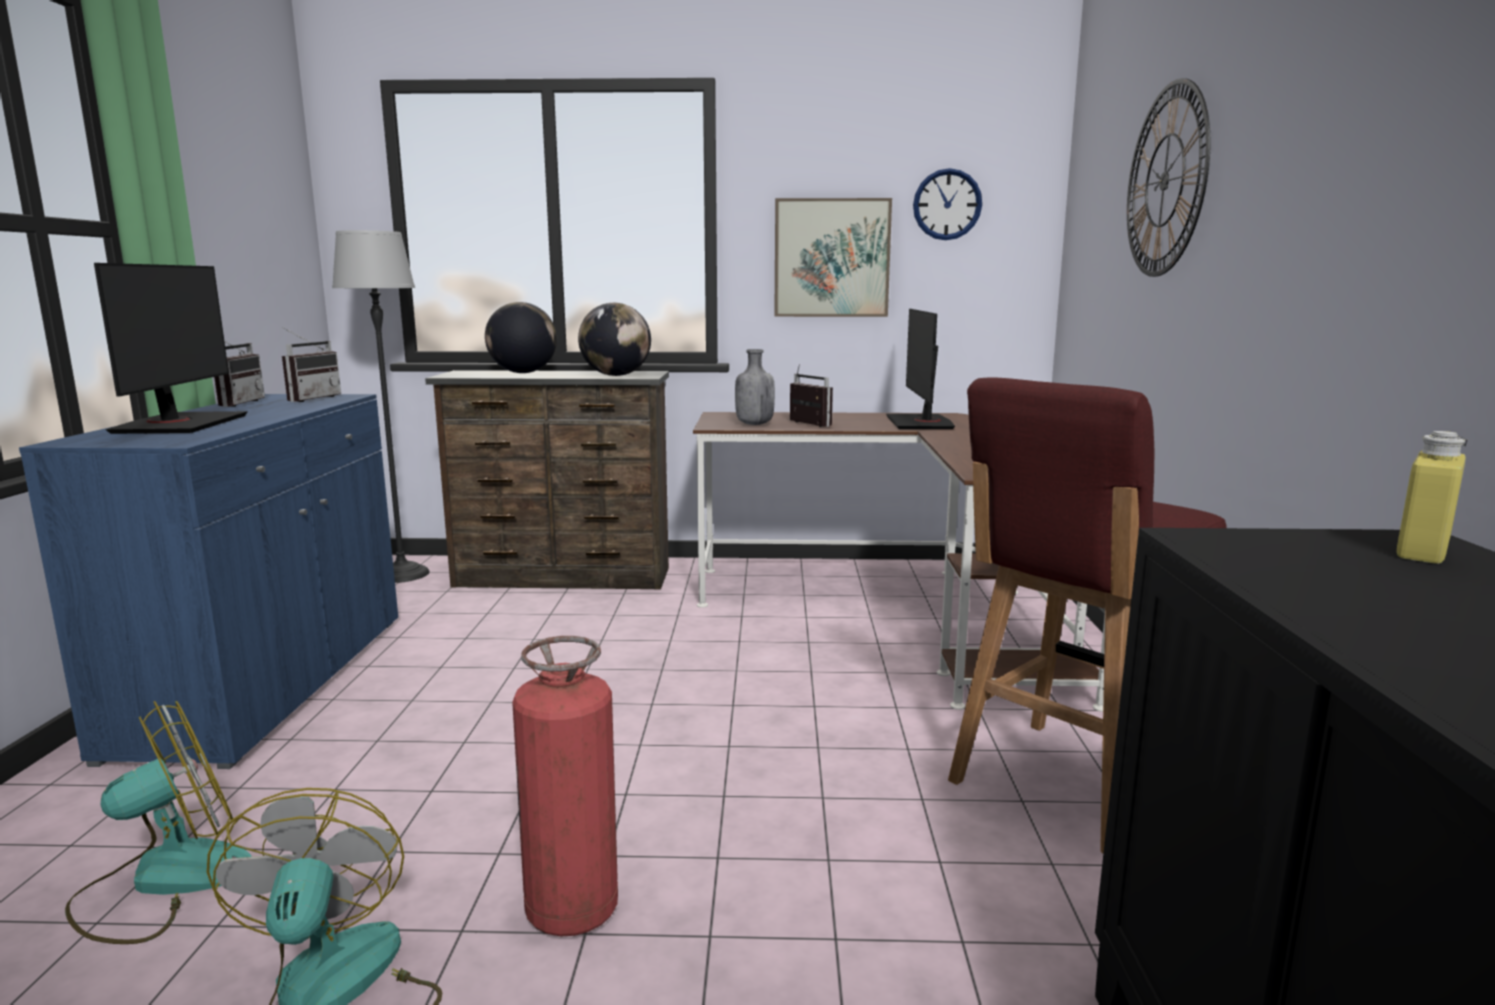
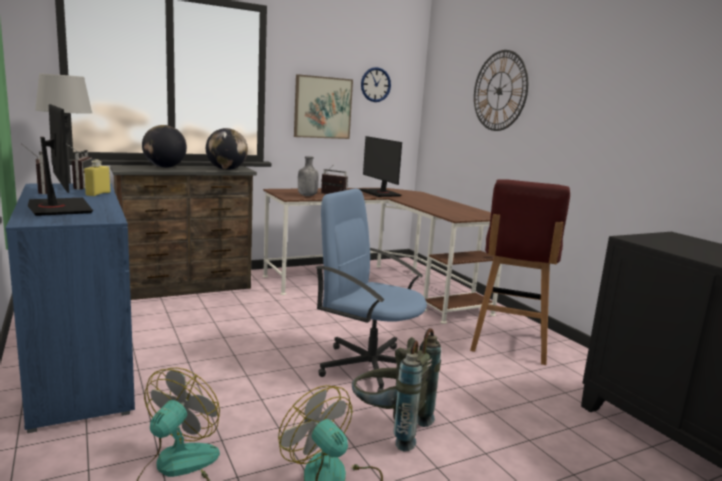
camera: 30 degrees left, 0 degrees up
fire extinguisher [512,636,618,936] -> grey backpack [352,328,441,452]
yellow bottle [1397,431,1467,564] -> yellow bottle moved to [84,160,110,196]
none -> blue office chair [315,188,427,392]

